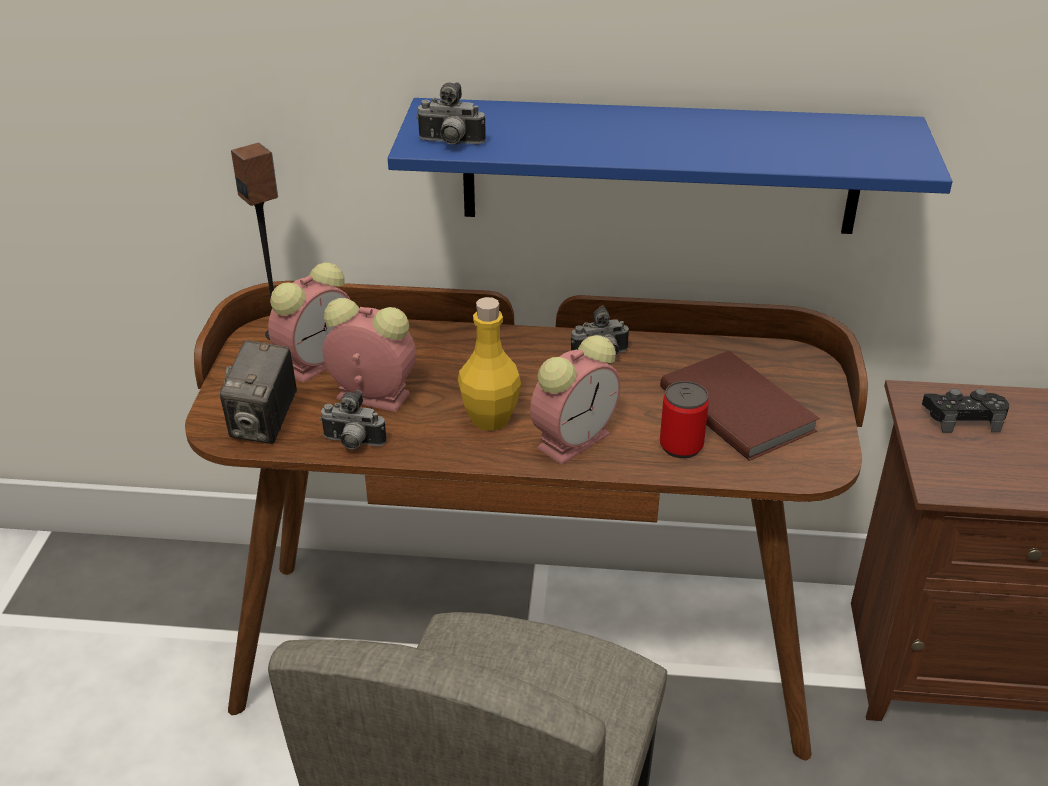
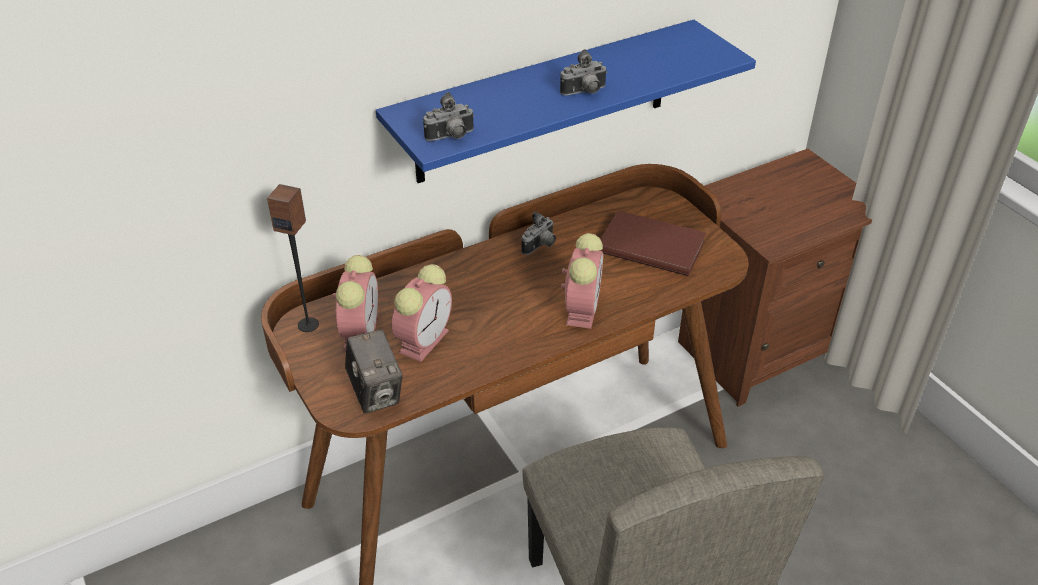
camera: 35 degrees left, 5 degrees up
camera [320,390,387,449] -> camera moved to [560,49,607,96]
alarm clock [323,298,416,412] -> alarm clock turned 135 degrees clockwise [392,264,452,362]
yellow bottle [458,297,521,431] -> none
can [660,381,709,458] -> none
black game controller [922,389,1009,433] -> none

